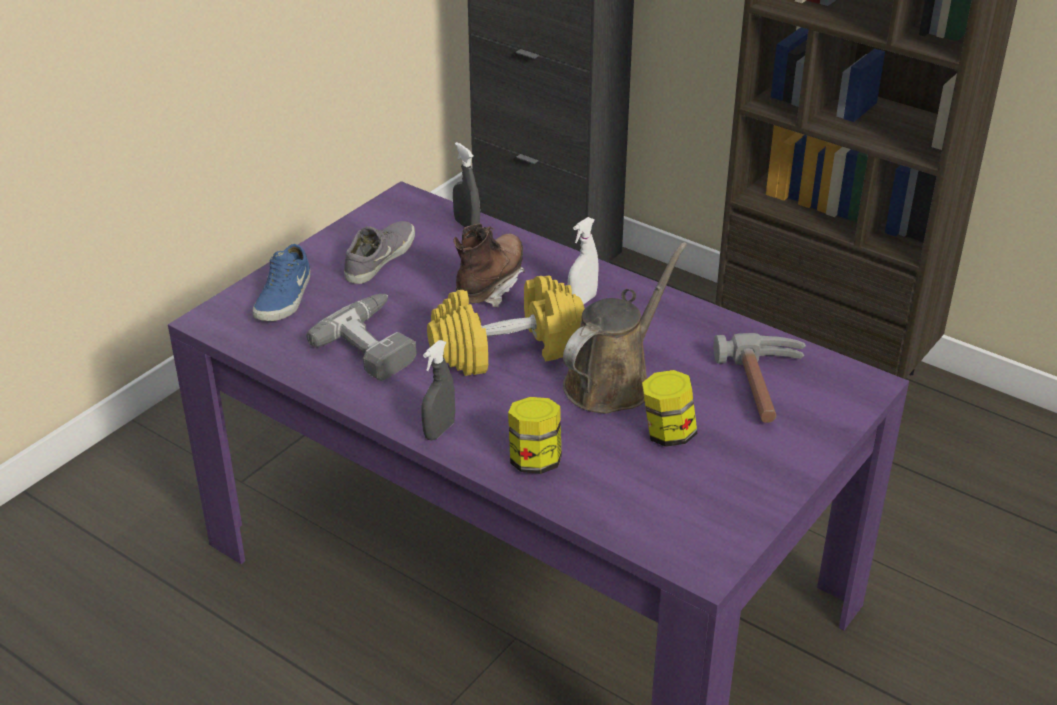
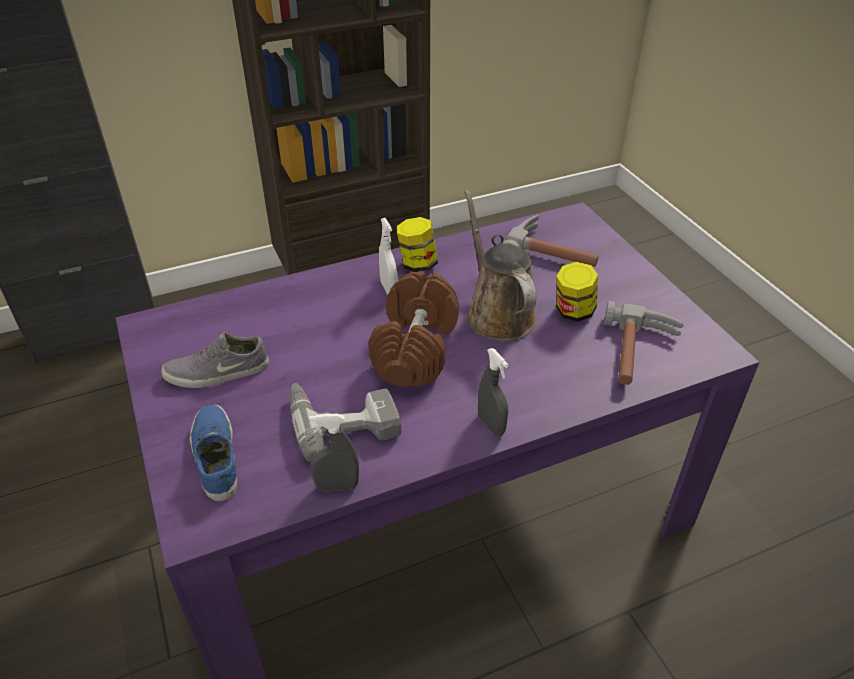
camera: 60 degrees left, 5 degrees up
blue shoe [253,244,310,321] -> blue shoe turned 150 degrees counterclockwise [190,404,237,501]
grey shoe [344,221,415,284] -> grey shoe turned 75 degrees counterclockwise [161,332,269,388]
yellow dumbbell [427,276,585,376] -> brown dumbbell [368,271,459,387]
grey spray bottle [453,142,480,227] -> grey spray bottle moved to [309,413,359,492]
brown boot [453,224,524,308] -> none
jar [508,397,562,474] -> jar moved to [397,217,438,272]
none -> hammer [604,301,683,385]

